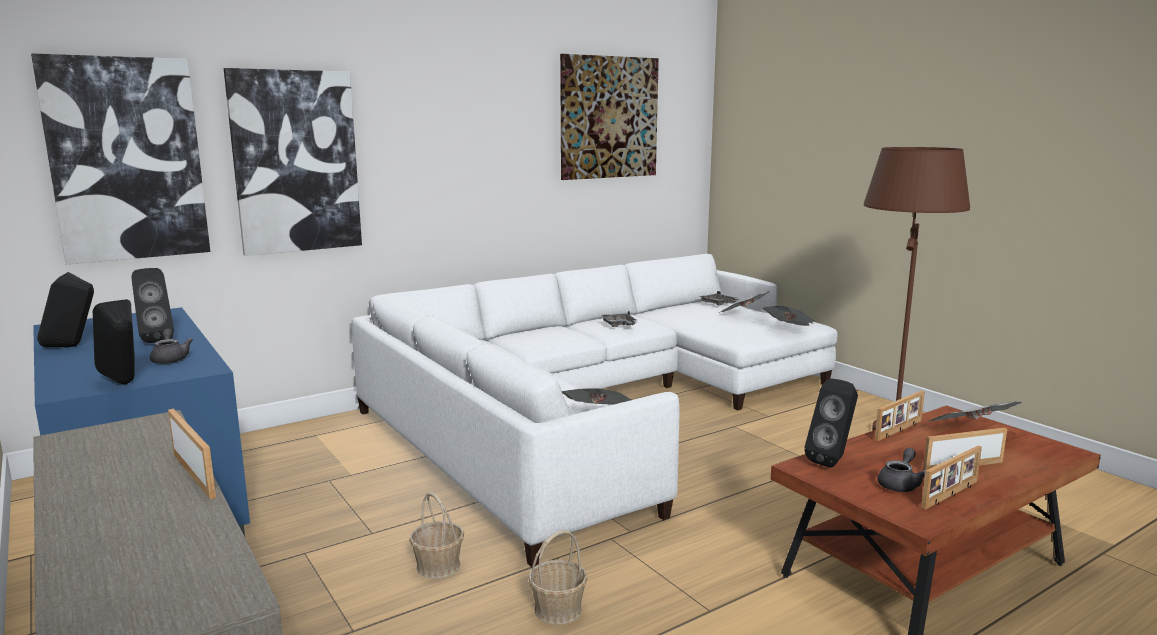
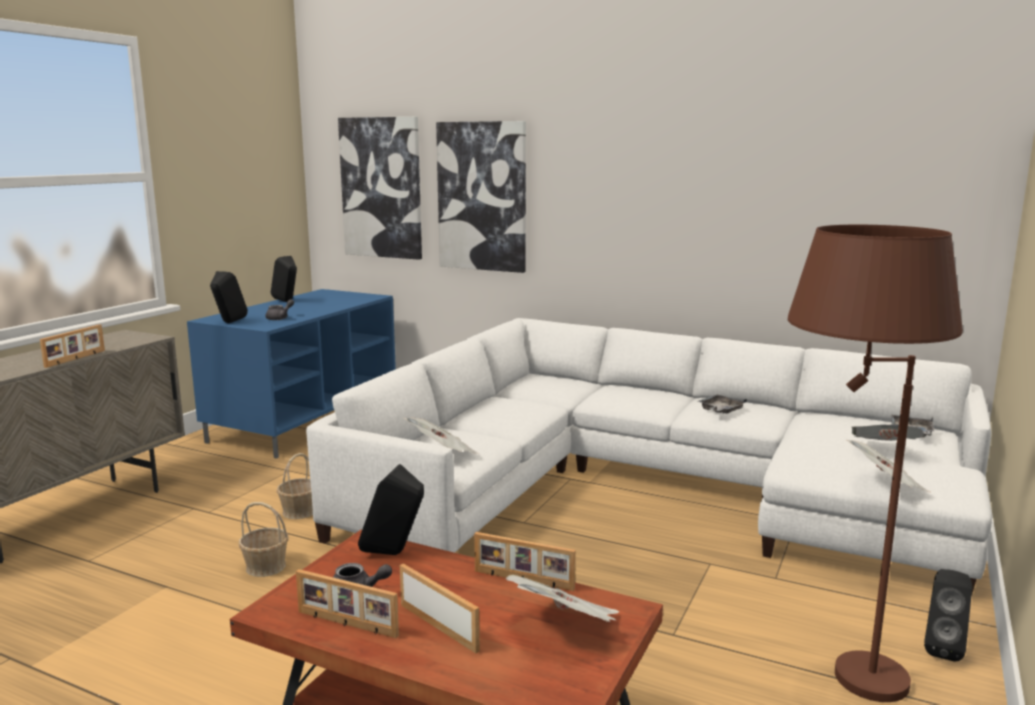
camera: 60 degrees right, 0 degrees up
black speaker [131,268,174,343] -> black speaker moved to [924,569,972,662]
picture [560,54,659,180] -> none

